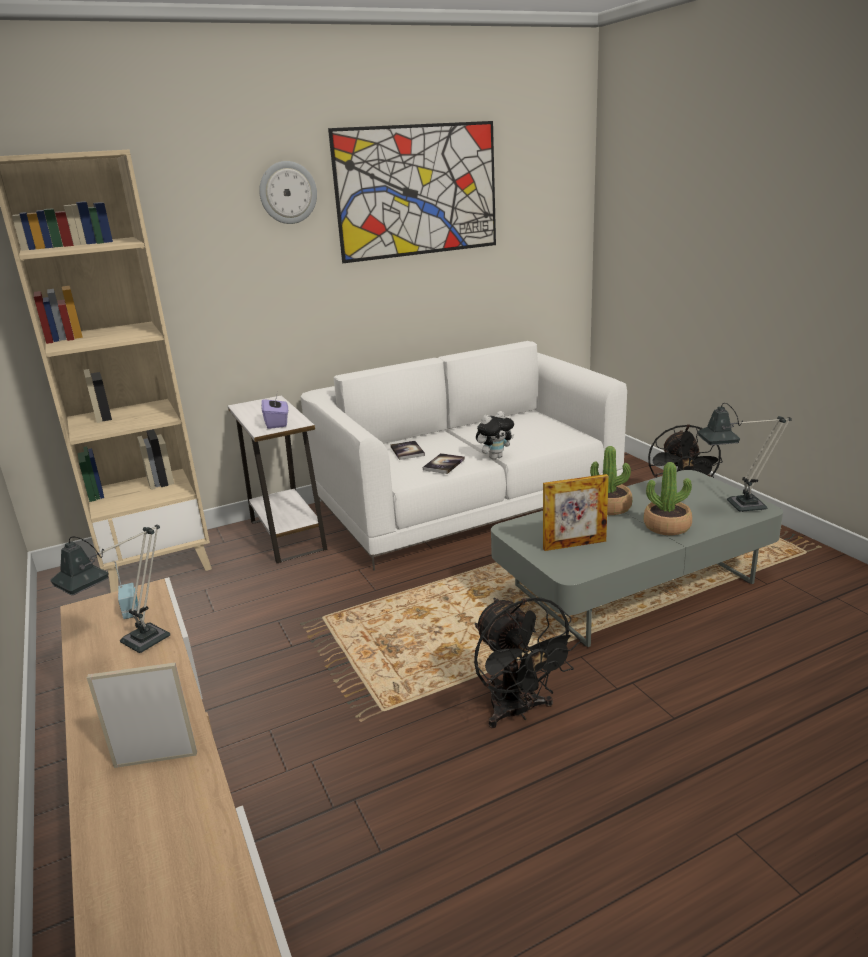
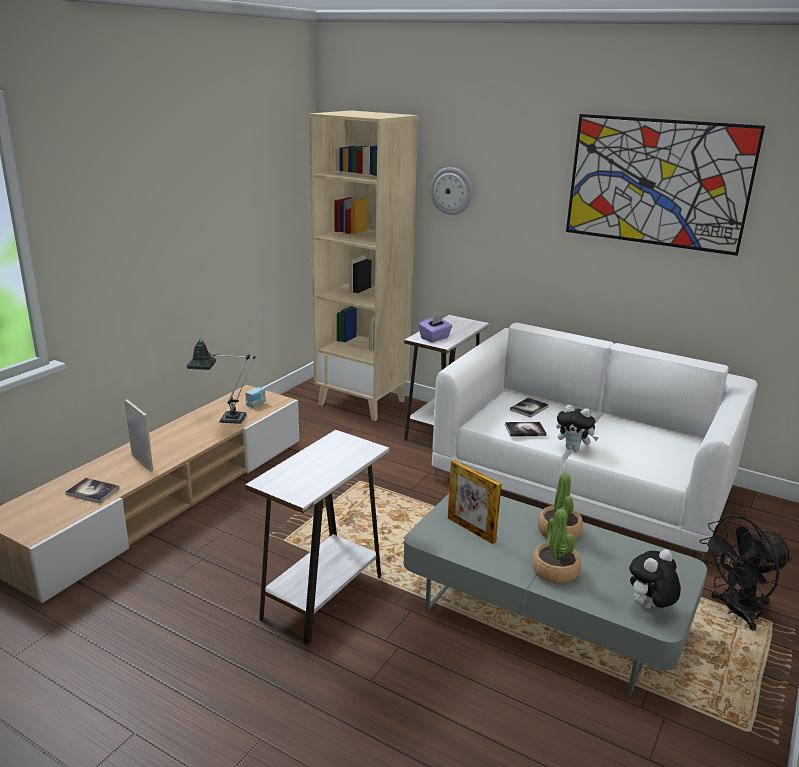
camera: 55 degrees right, 0 degrees up
wall clock [259,161,317,224] -> wall clock moved to [430,167,472,215]
black fan [474,598,581,728] -> white side table [245,430,389,645]
table lamp [698,403,792,512] -> plush toy [629,549,681,609]
none -> book [65,478,119,503]

